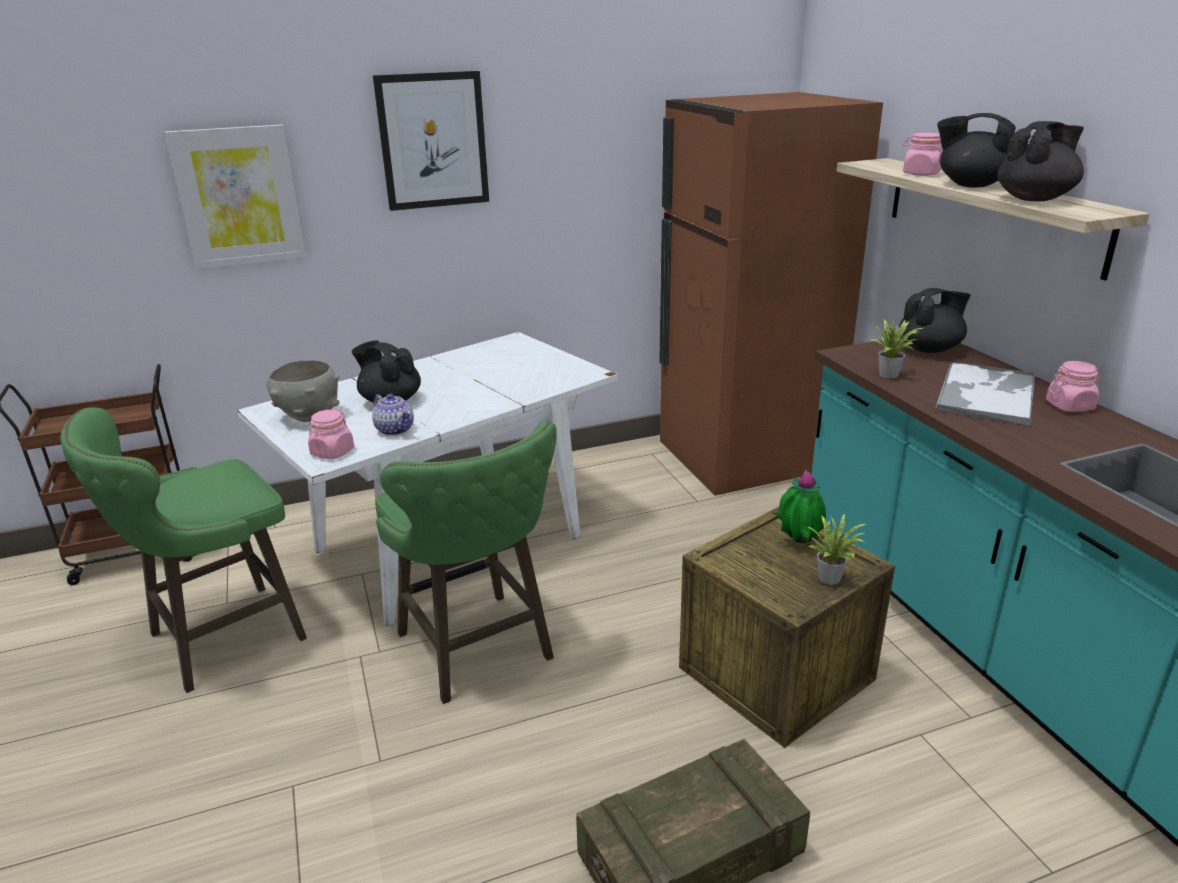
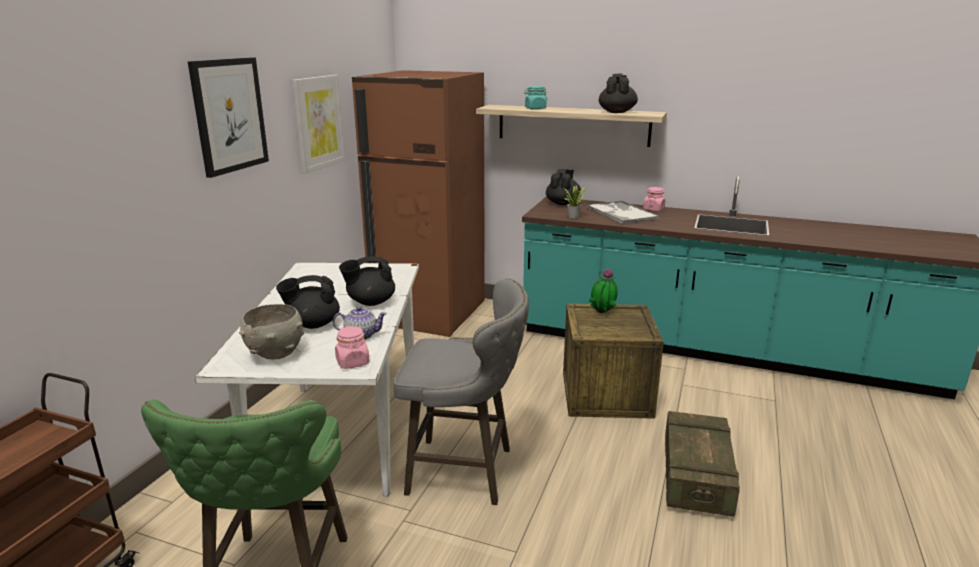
camera: 50 degrees left, 5 degrees down
picture [165,124,306,269] -> picture moved to [292,75,345,173]
green stool [375,421,557,704] -> grey stool [393,278,529,505]
potted plant [807,514,866,585] -> none
pink jar [903,133,943,176] -> turquoise jar [524,86,547,110]
black teapot [937,113,1016,188] -> black teapot moved to [339,256,395,306]

